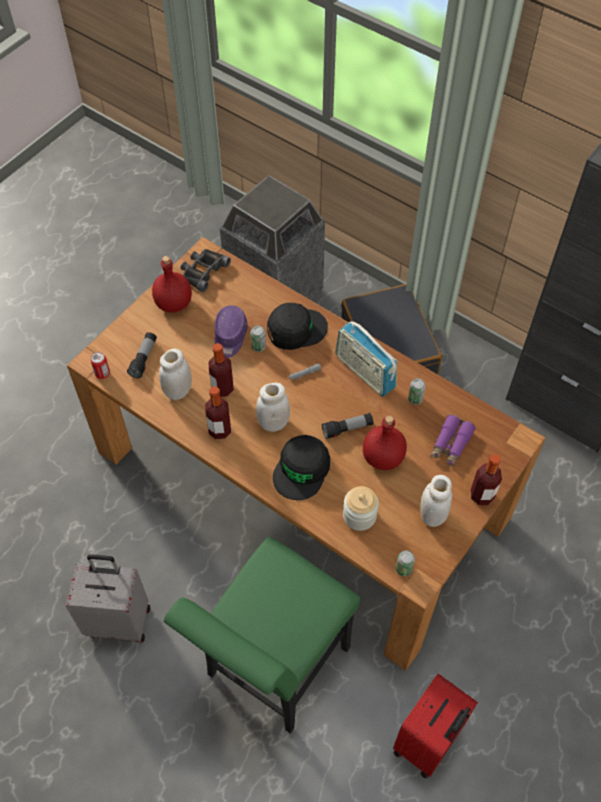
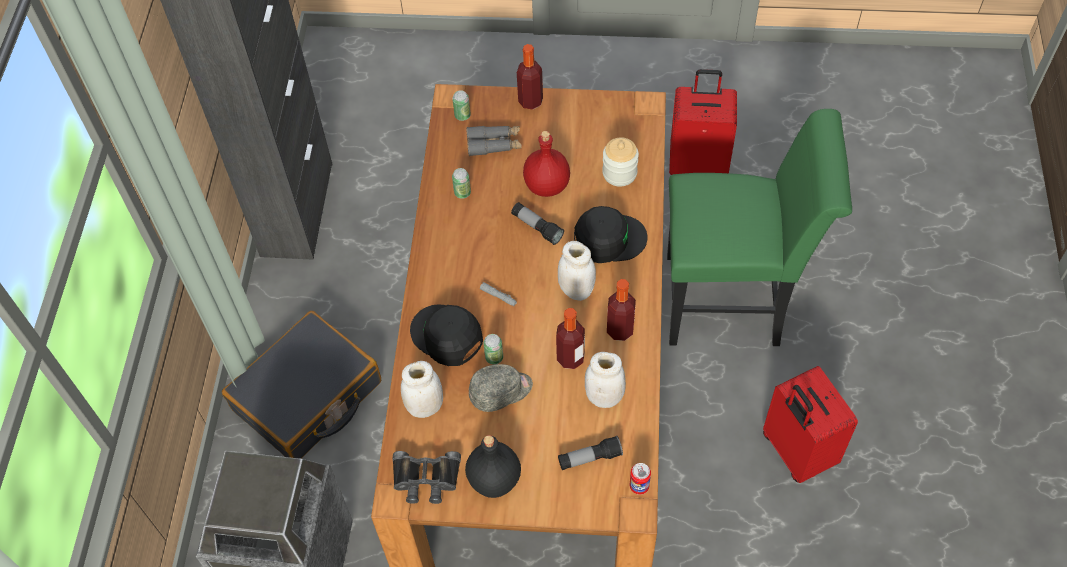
camera: 120 degrees left, 0 degrees up
grey suitcase [66,554,150,642] -> red suitcase [763,366,858,483]
red bottle [152,256,192,313] -> black bottle [465,435,521,498]
purple cap [215,305,248,358] -> grey cap [469,364,533,412]
radio [335,321,397,396] -> none
can [396,550,415,576] -> can moved to [452,90,471,121]
white jar [420,475,452,527] -> white jar moved to [401,361,443,418]
purple binoculars [431,415,476,467] -> grey binoculars [466,126,522,156]

